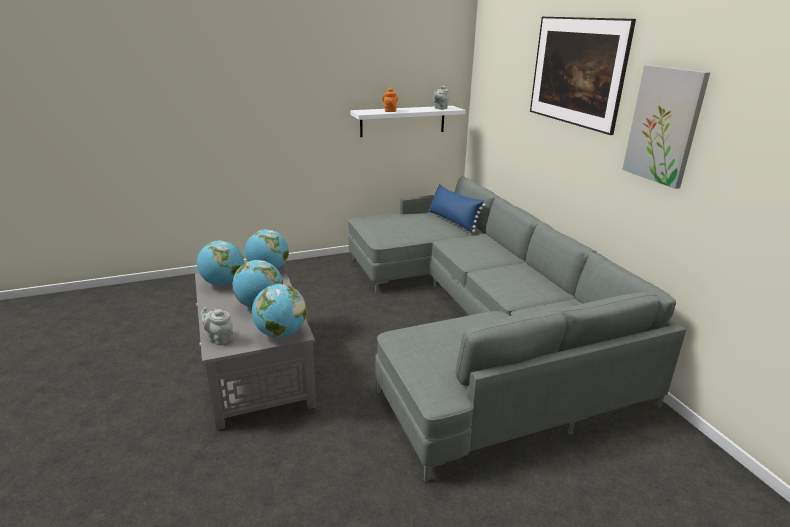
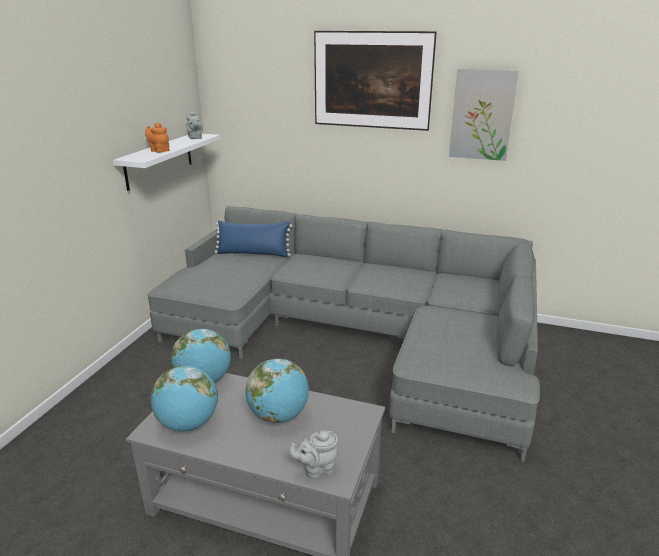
camera: 50 degrees left, 0 degrees up
globe [252,284,307,338] -> none

